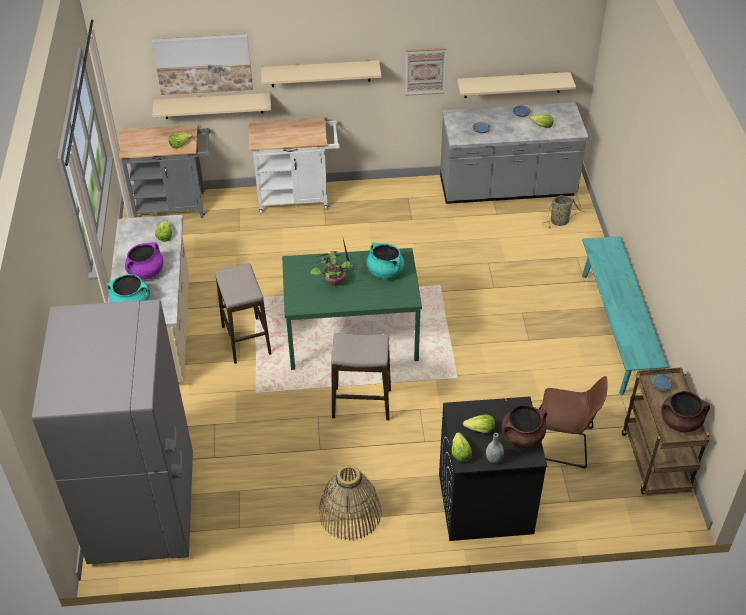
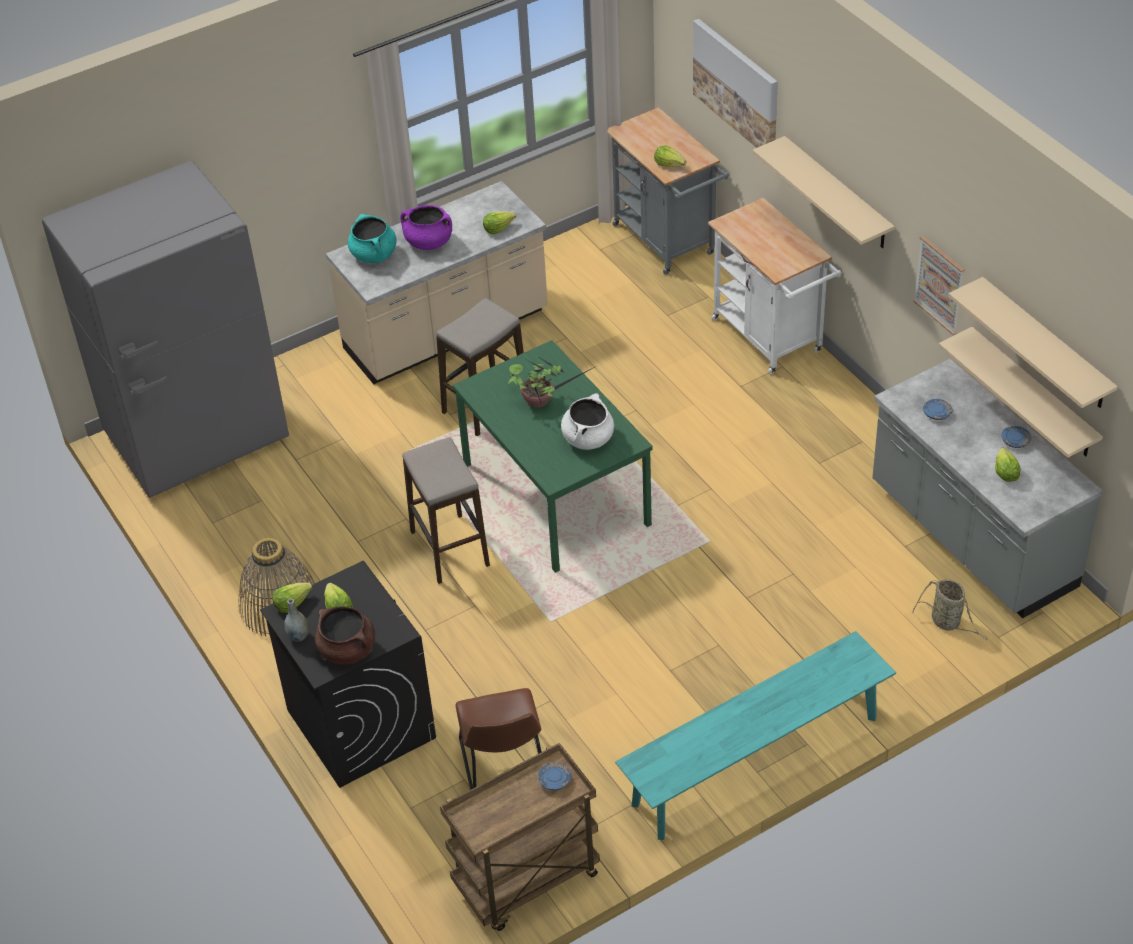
camera: 65 degrees right, 0 degrees up
beige shelf [152,93,271,119] -> beige shelf moved to [948,277,1118,408]
turquoise cooking pot [367,243,404,279] -> white cooking pot [561,393,614,450]
brown cooking pot [661,391,710,432] -> none

